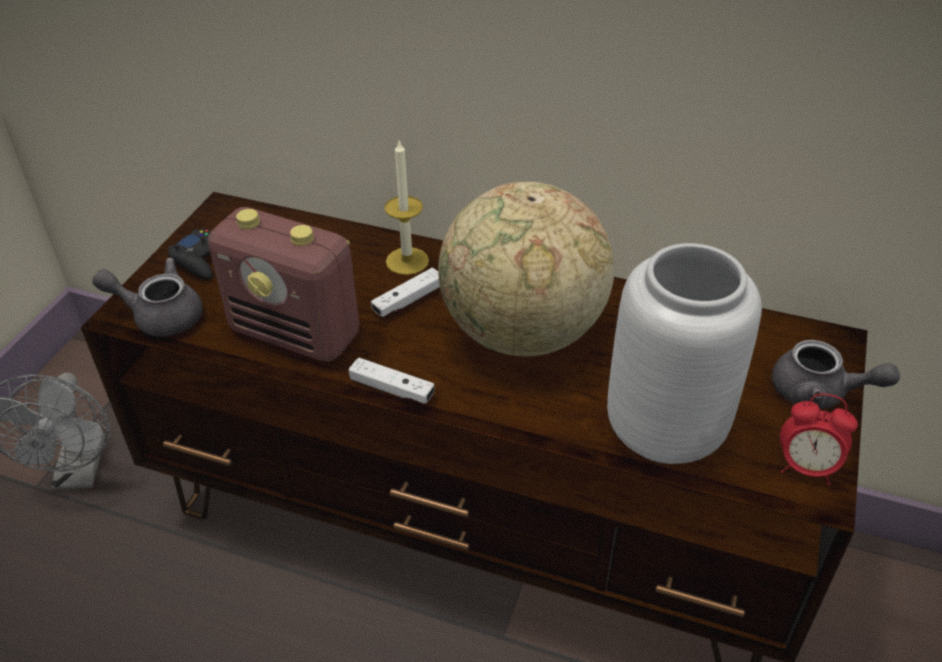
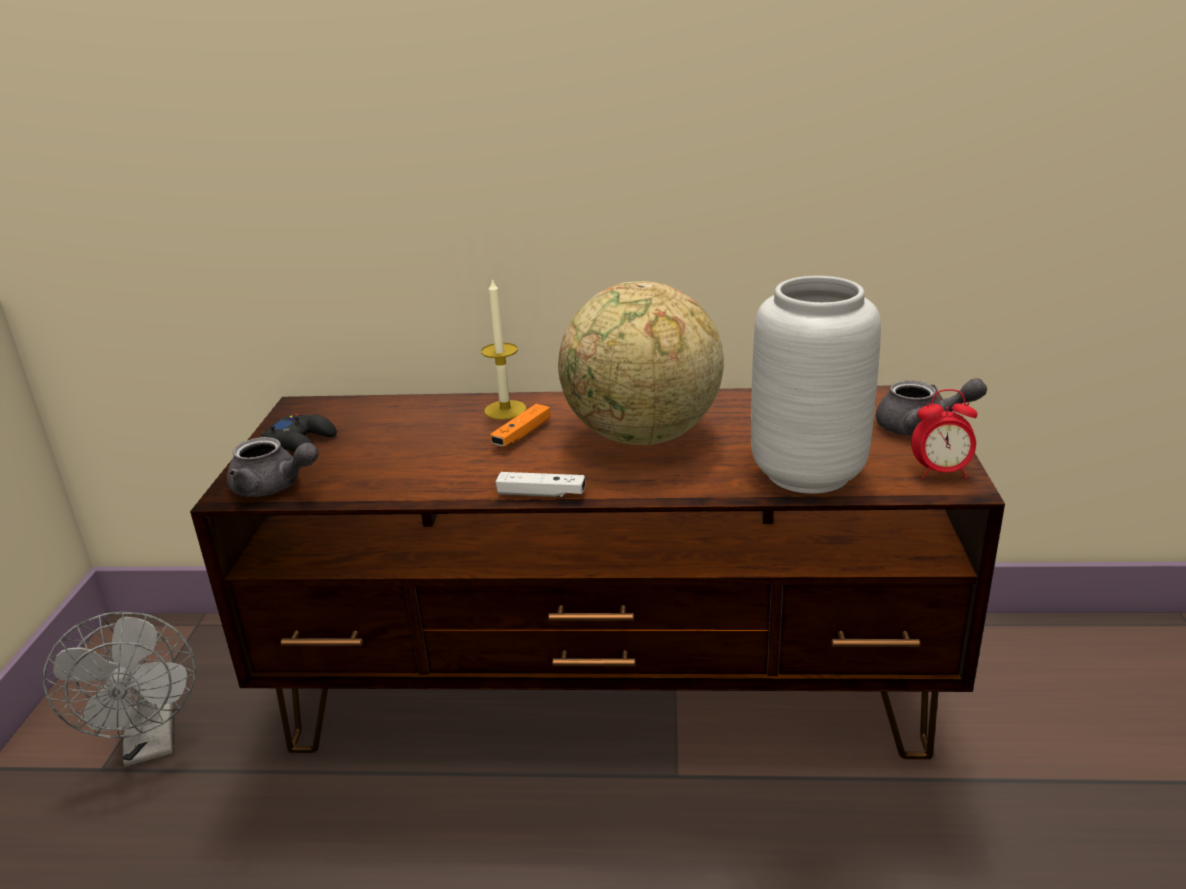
camera: 15 degrees left, 15 degrees down
grey teapot [92,258,203,337] -> grey teapot turned 150 degrees counterclockwise [227,437,319,497]
radio [208,207,359,362] -> none
white game controller [371,268,440,317] -> orange game controller [490,404,551,447]

